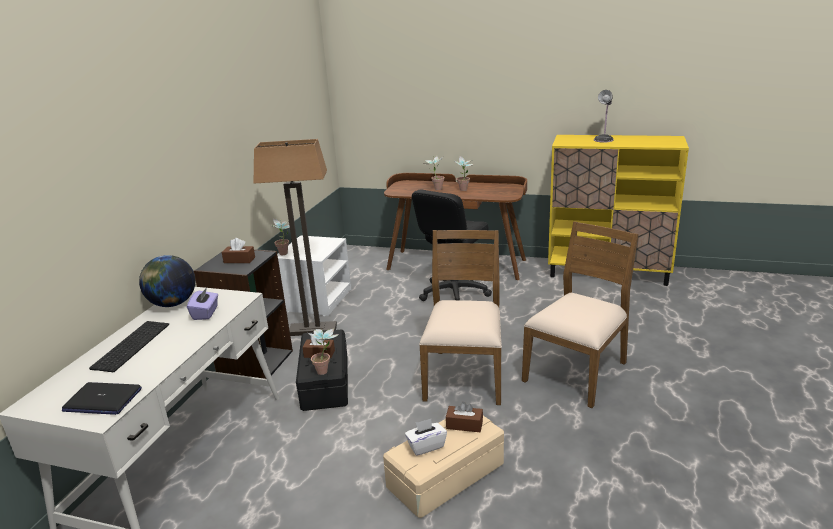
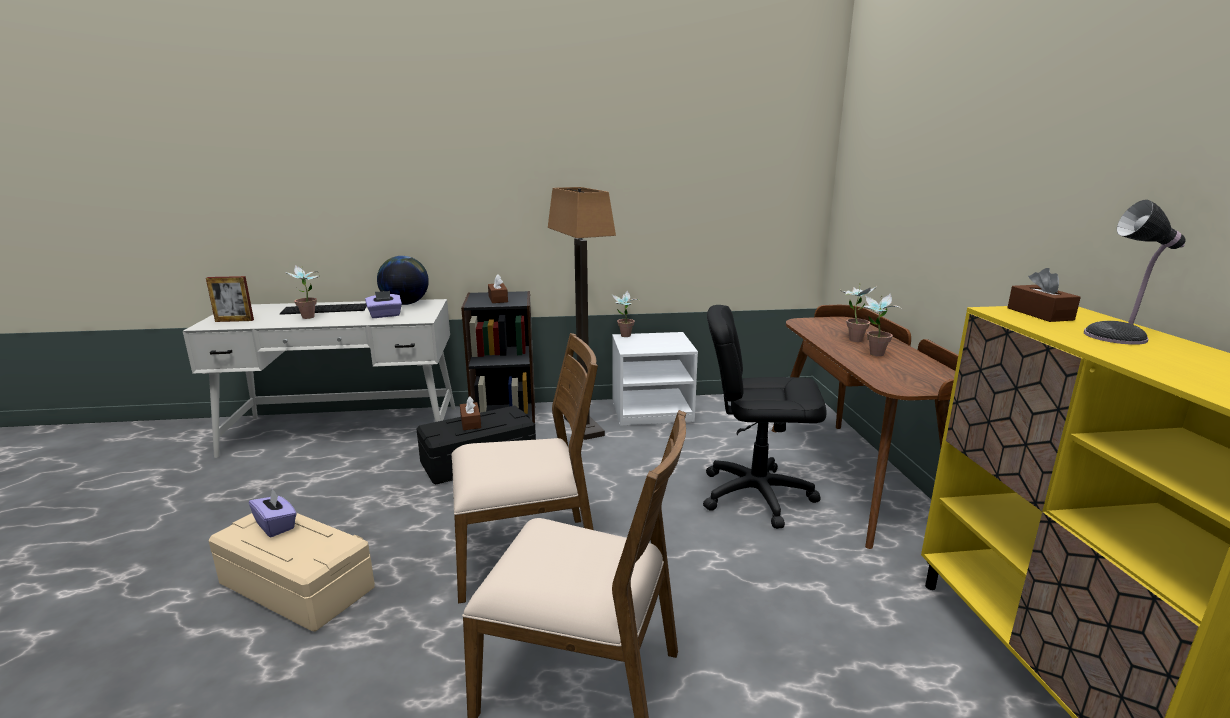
camera: 65 degrees right, 5 degrees down
laptop [62,382,142,415] -> picture frame [206,276,254,322]
potted plant [308,328,339,375] -> potted plant moved to [284,265,319,319]
white tissue box [405,419,447,456] -> purple tissue box [249,488,297,537]
brown tissue box [446,402,483,432] -> brown tissue box moved to [1007,268,1081,322]

